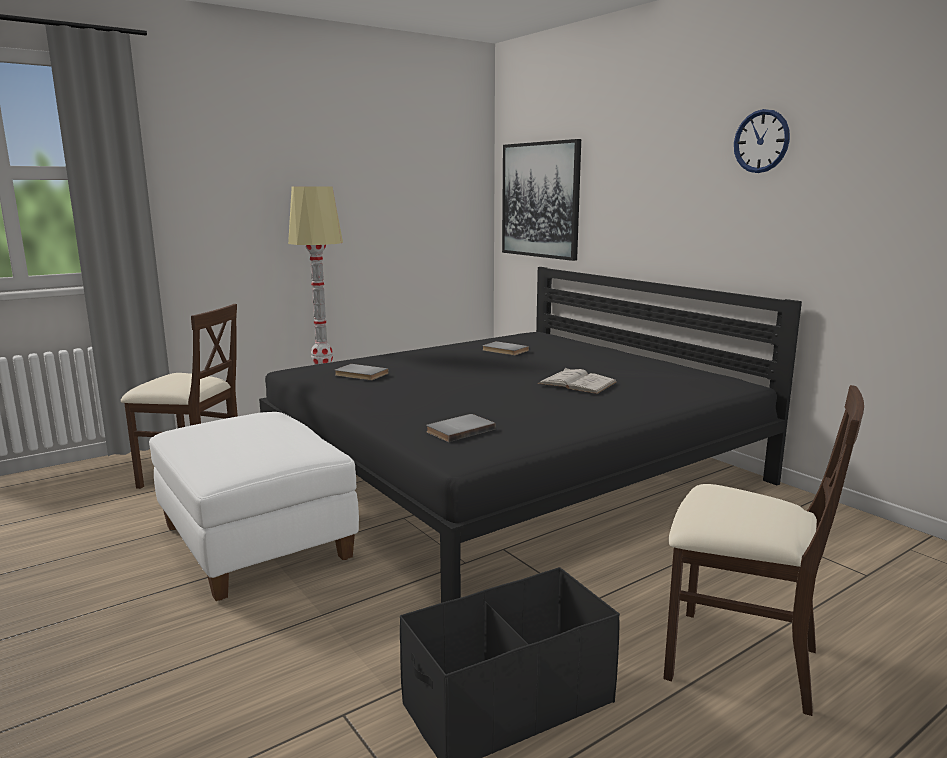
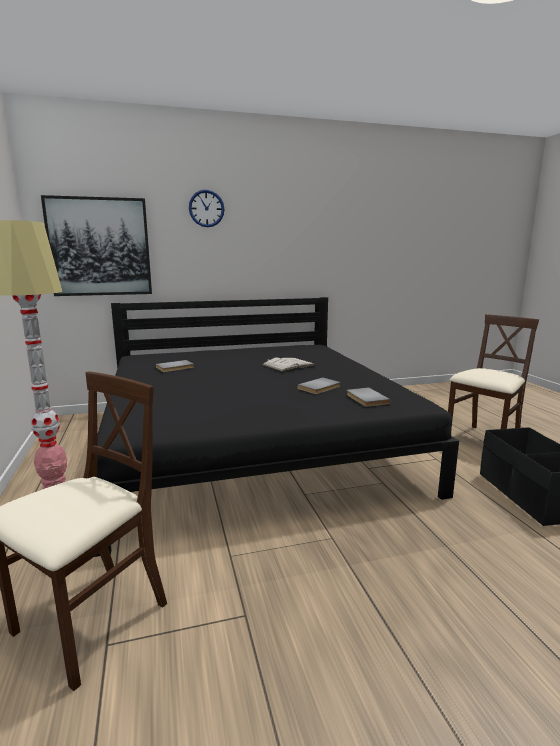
camera: 70 degrees left, 0 degrees up
white ottoman [149,412,359,601] -> none
grey book [335,364,389,380] -> grey book moved to [297,377,340,394]
wall clock [734,109,790,173] -> wall clock moved to [189,190,224,227]

